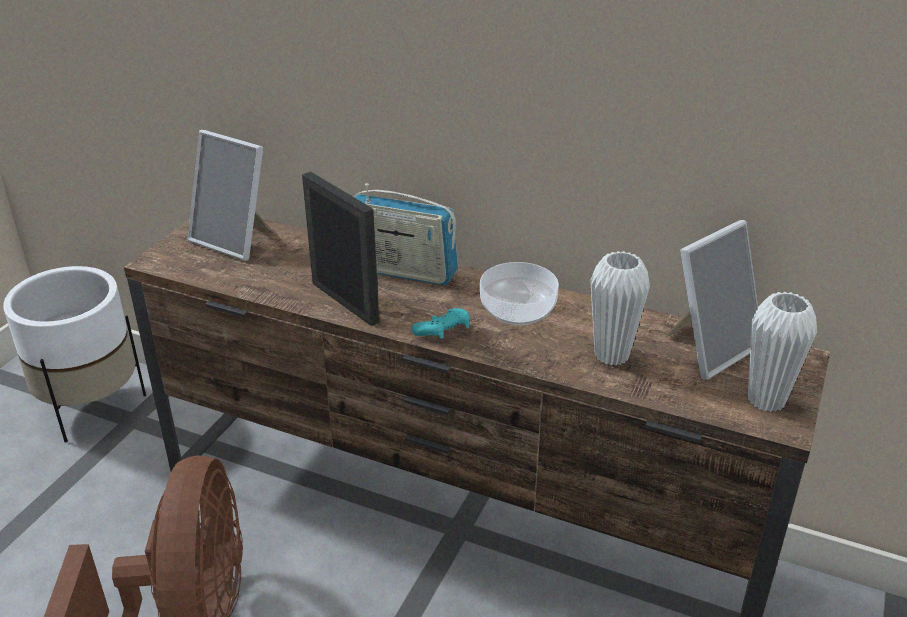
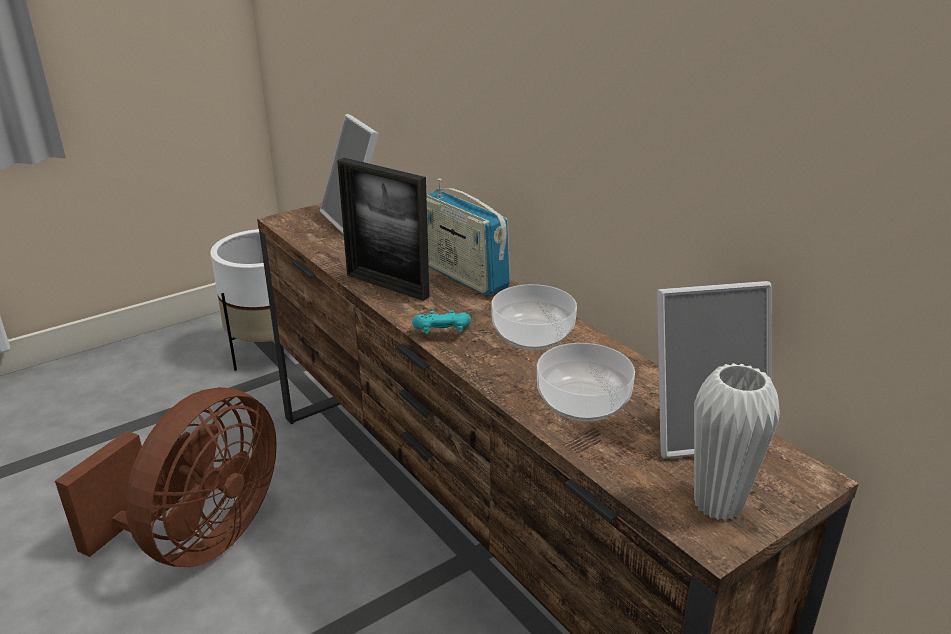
camera: 30 degrees right, 5 degrees down
picture frame [302,171,379,326] -> picture frame turned 135 degrees clockwise [337,158,430,301]
white vase [591,251,650,366] -> bowl [537,343,635,422]

